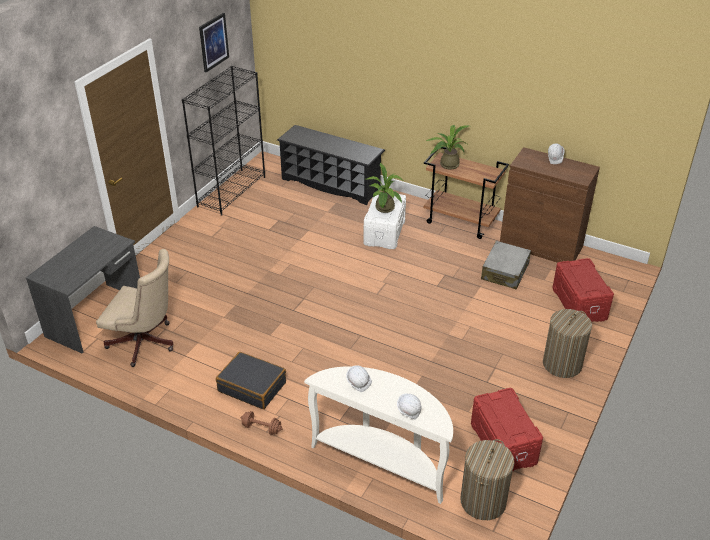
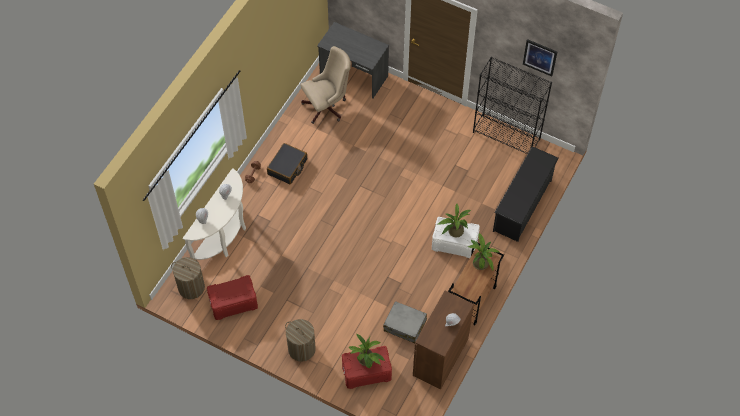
camera: 90 degrees right, 20 degrees up
beige office chair [96,249,173,367] -> beige office chair turned 135 degrees counterclockwise [300,46,351,124]
none -> potted plant [349,333,385,368]

